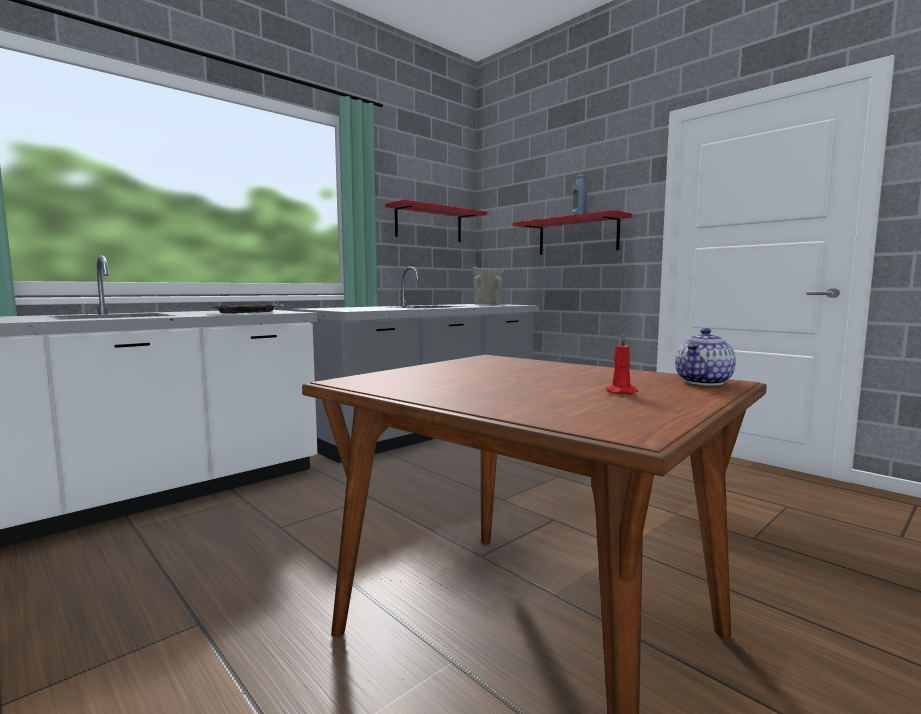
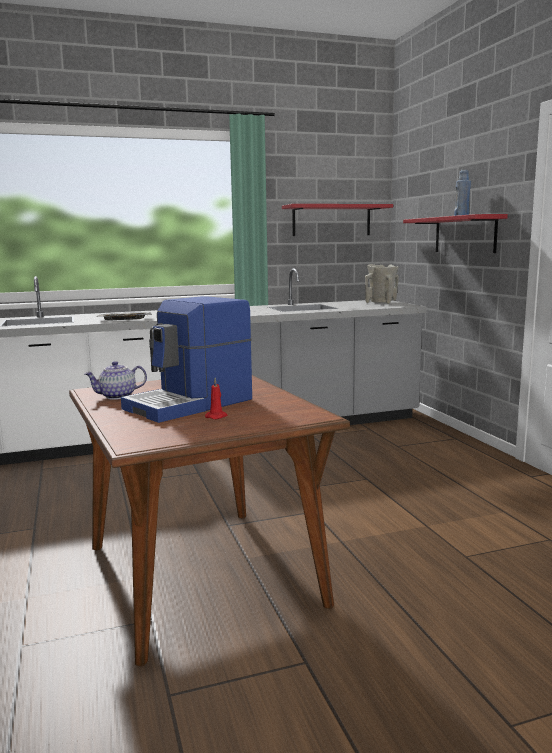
camera: 25 degrees right, 5 degrees up
teapot [675,328,736,386] -> teapot moved to [85,361,147,400]
none -> coffee machine [121,296,252,423]

